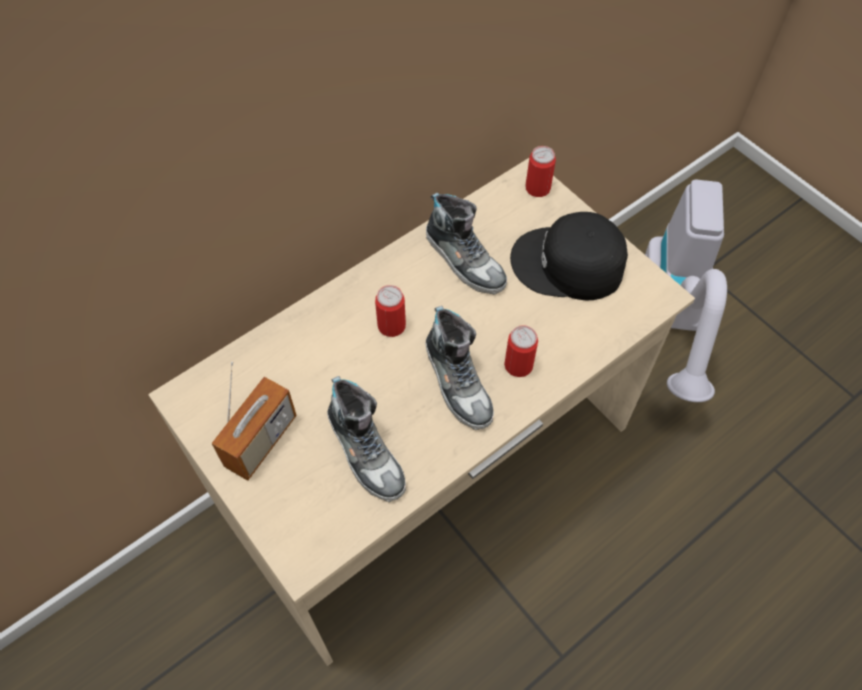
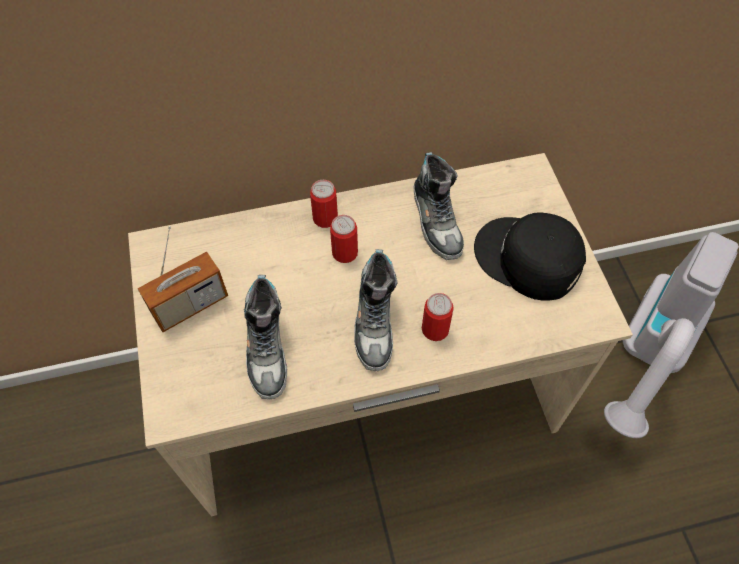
camera: 25 degrees right, 0 degrees up
can [525,146,556,197] -> can moved to [310,180,338,228]

